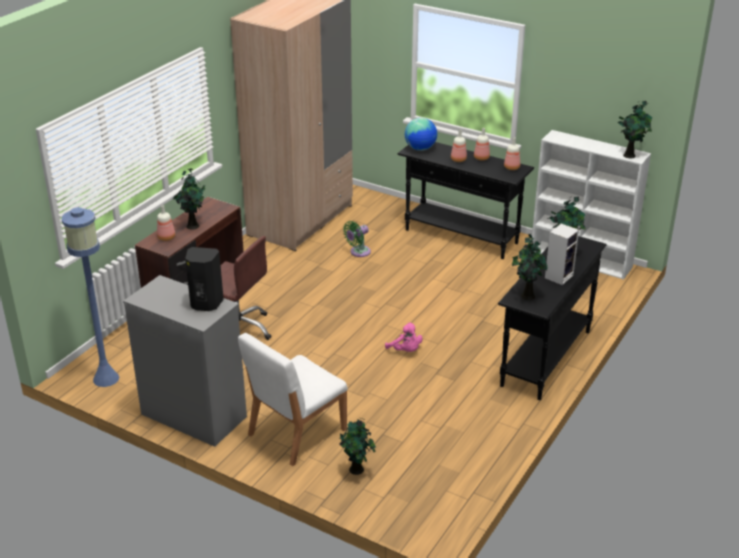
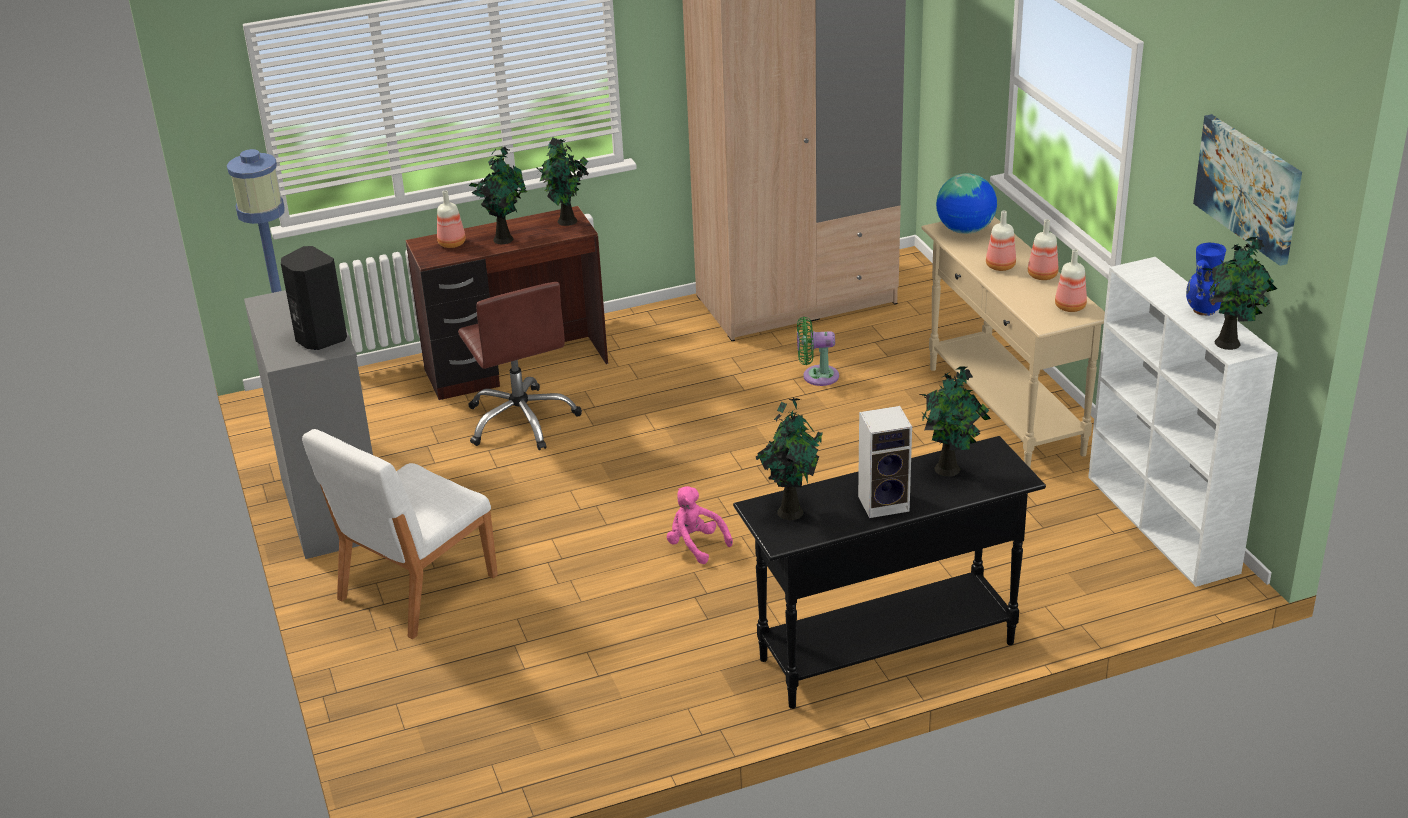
camera: 40 degrees right, 0 degrees up
white chair [238,333,348,466] -> white chair turned 45 degrees counterclockwise [302,429,498,639]
potted plant [339,418,376,475] -> potted plant moved to [537,137,589,226]
pink plush toy [385,322,423,352] -> pink plush toy turned 135 degrees clockwise [667,486,733,564]
black console table [397,142,534,259] -> beige console table [921,216,1105,468]
none -> blue vase [1186,243,1226,316]
none -> picture [1193,114,1302,266]

